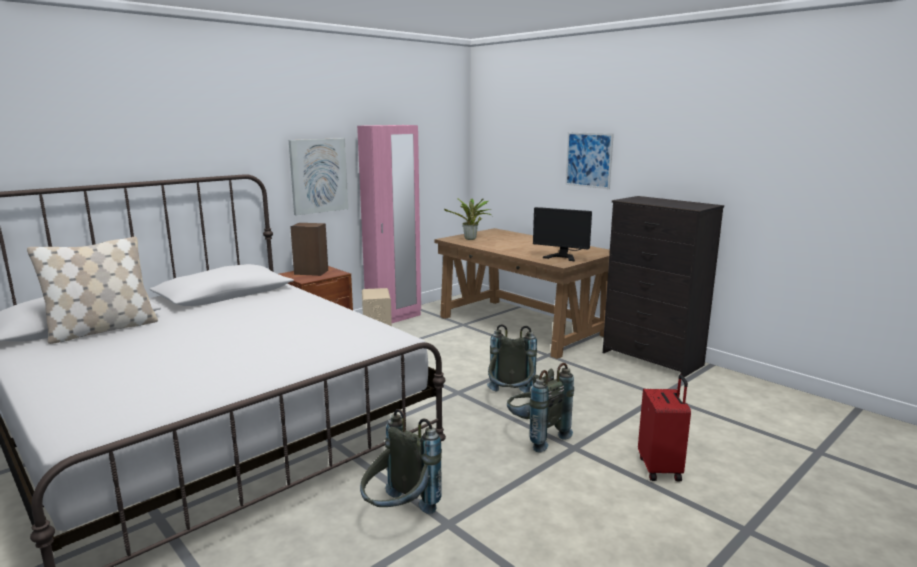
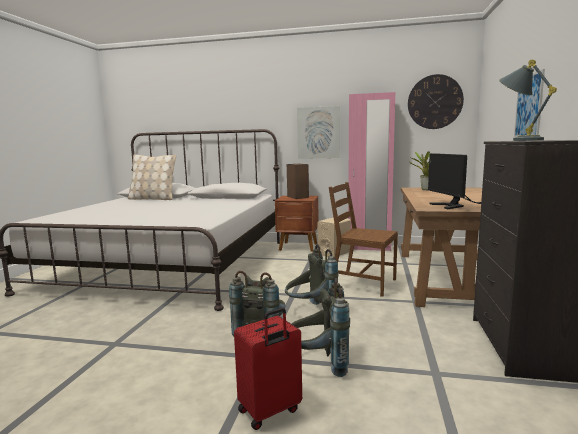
camera: 55 degrees right, 5 degrees down
grey backpack [360,409,442,514] -> grey backpack moved to [291,278,350,377]
none -> brown chair [329,182,398,297]
none -> wall clock [408,74,464,129]
none -> grey table lamp [499,60,557,141]

